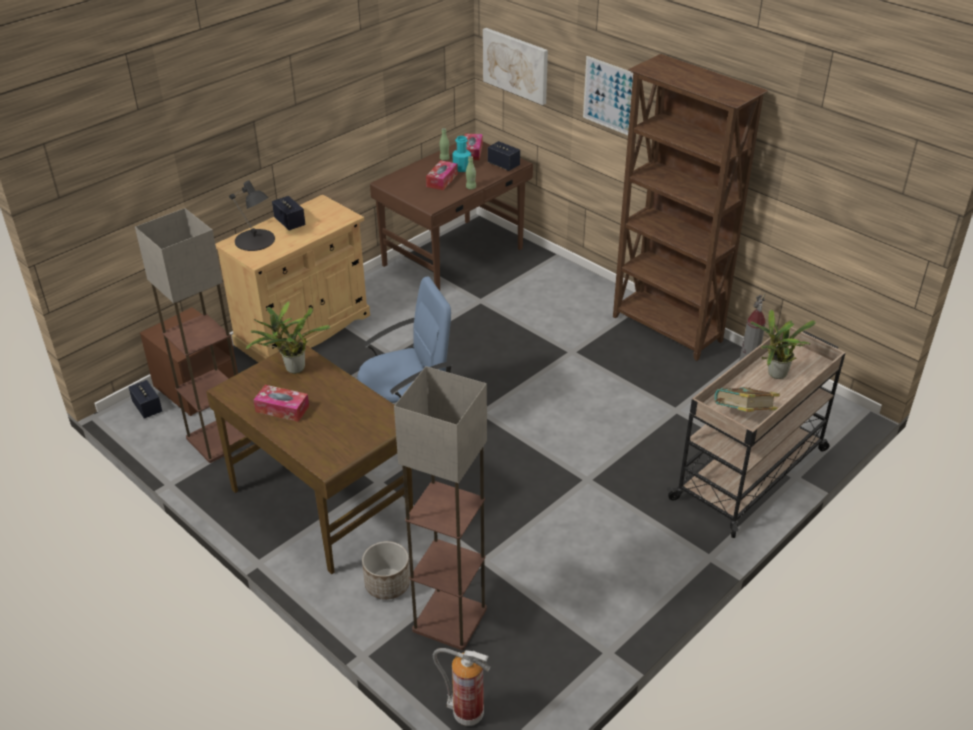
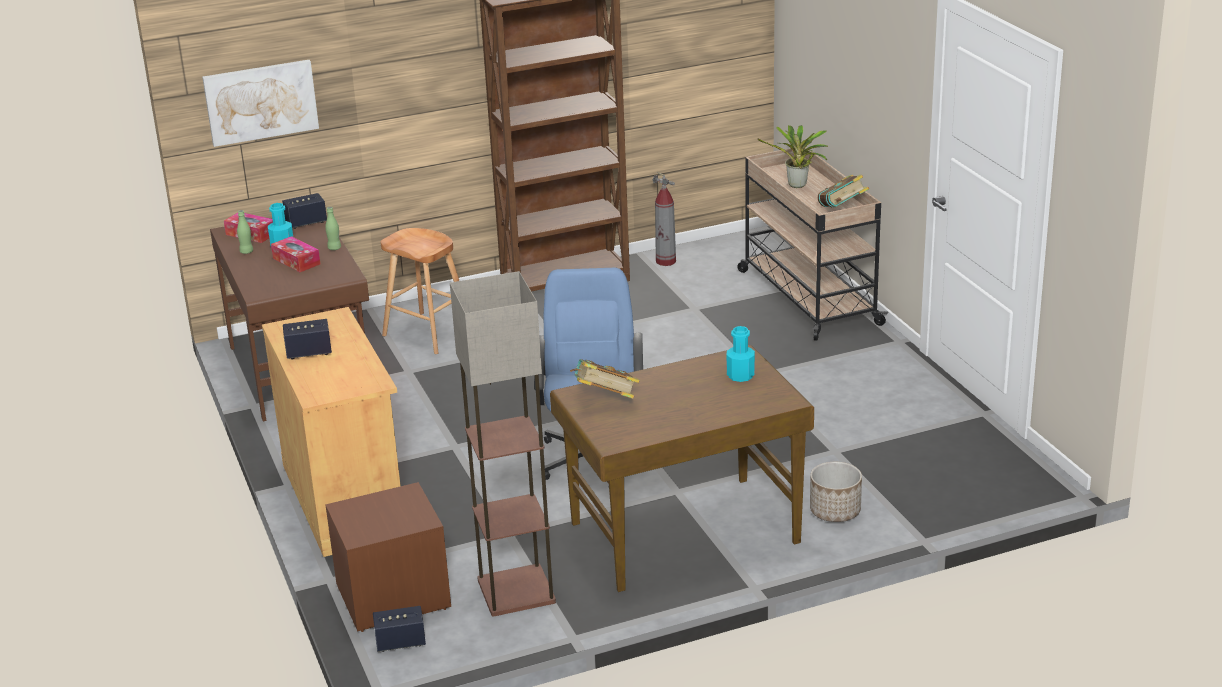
camera: 65 degrees left, 10 degrees down
black table lamp [229,180,275,251] -> none
potted plant [246,301,331,374] -> book [570,359,640,399]
tissue box [254,385,309,422] -> none
floor lamp [394,366,487,650] -> none
fire extinguisher [433,648,490,726] -> none
picture [583,56,633,135] -> none
none -> brown stool [381,228,459,354]
none -> turquoise bottle [727,326,755,382]

